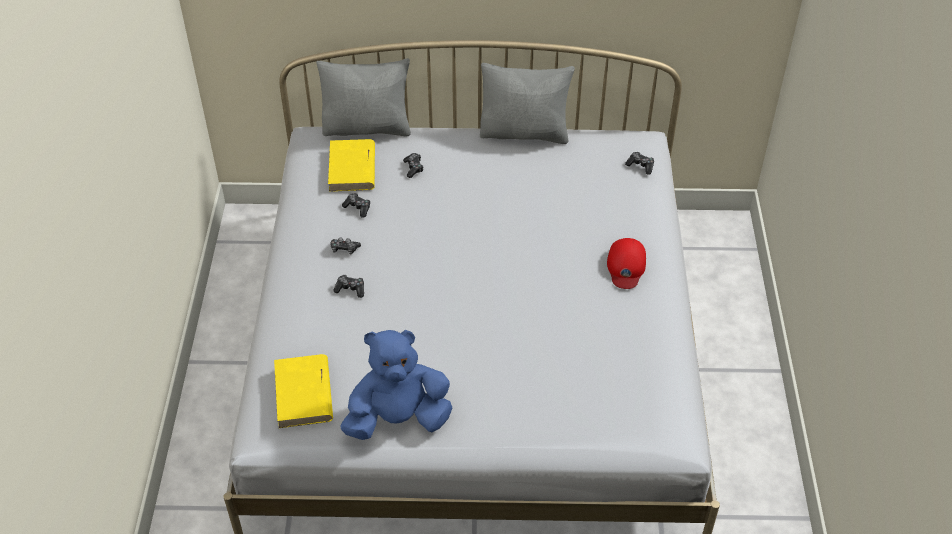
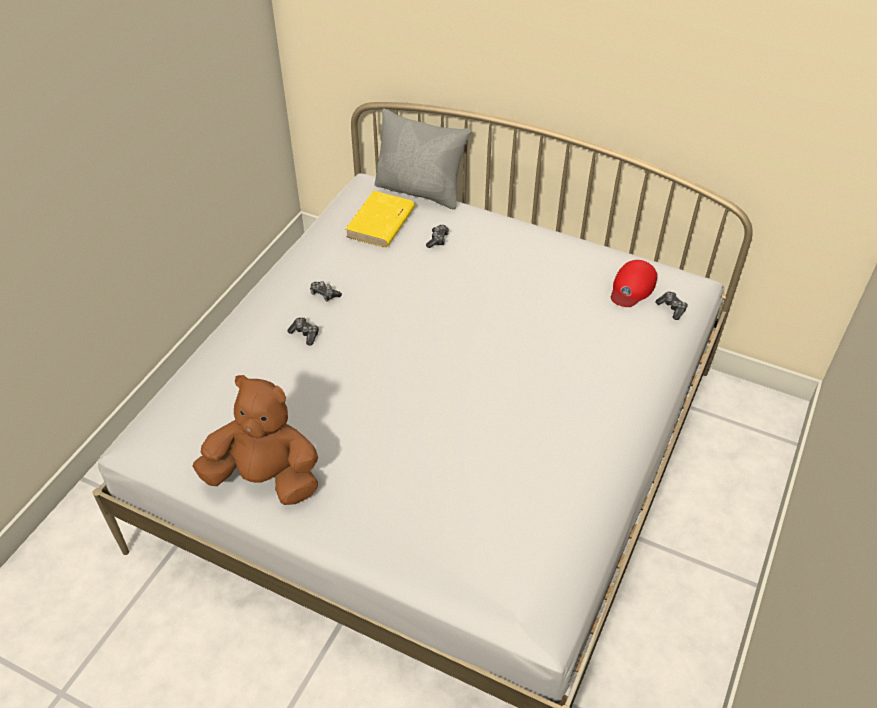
camera: 25 degrees right, 0 degrees up
yellow book [274,354,333,428] -> none
blue plush toy [340,330,452,440] -> brown plush toy [192,375,318,505]
game controller [342,193,370,218] -> none
grey pillow [480,63,575,144] -> none
red cap [607,238,646,289] -> red cap moved to [611,260,657,307]

